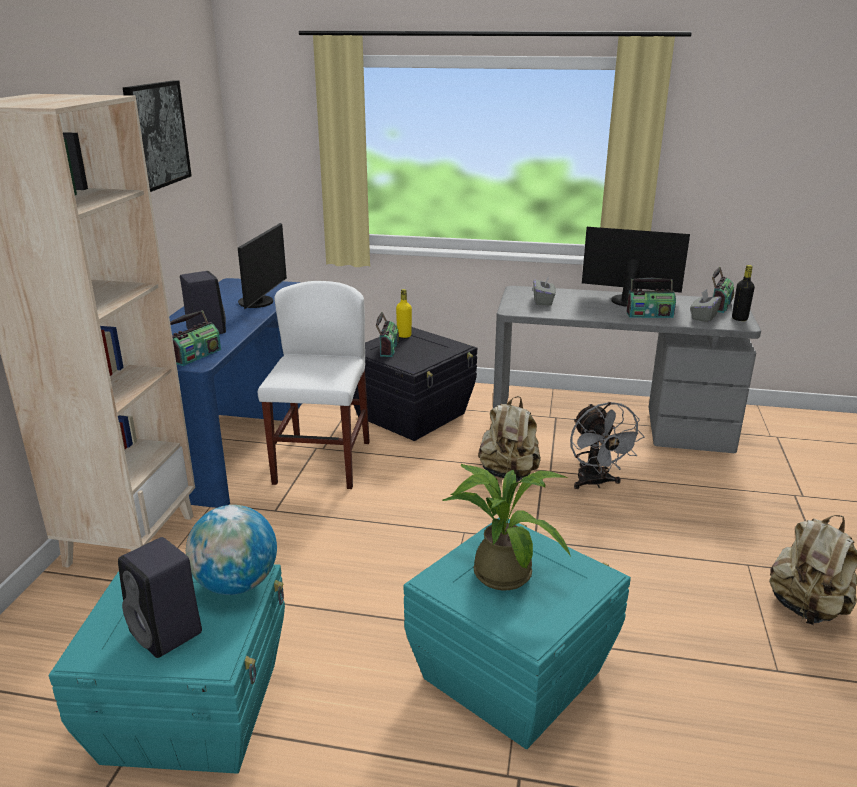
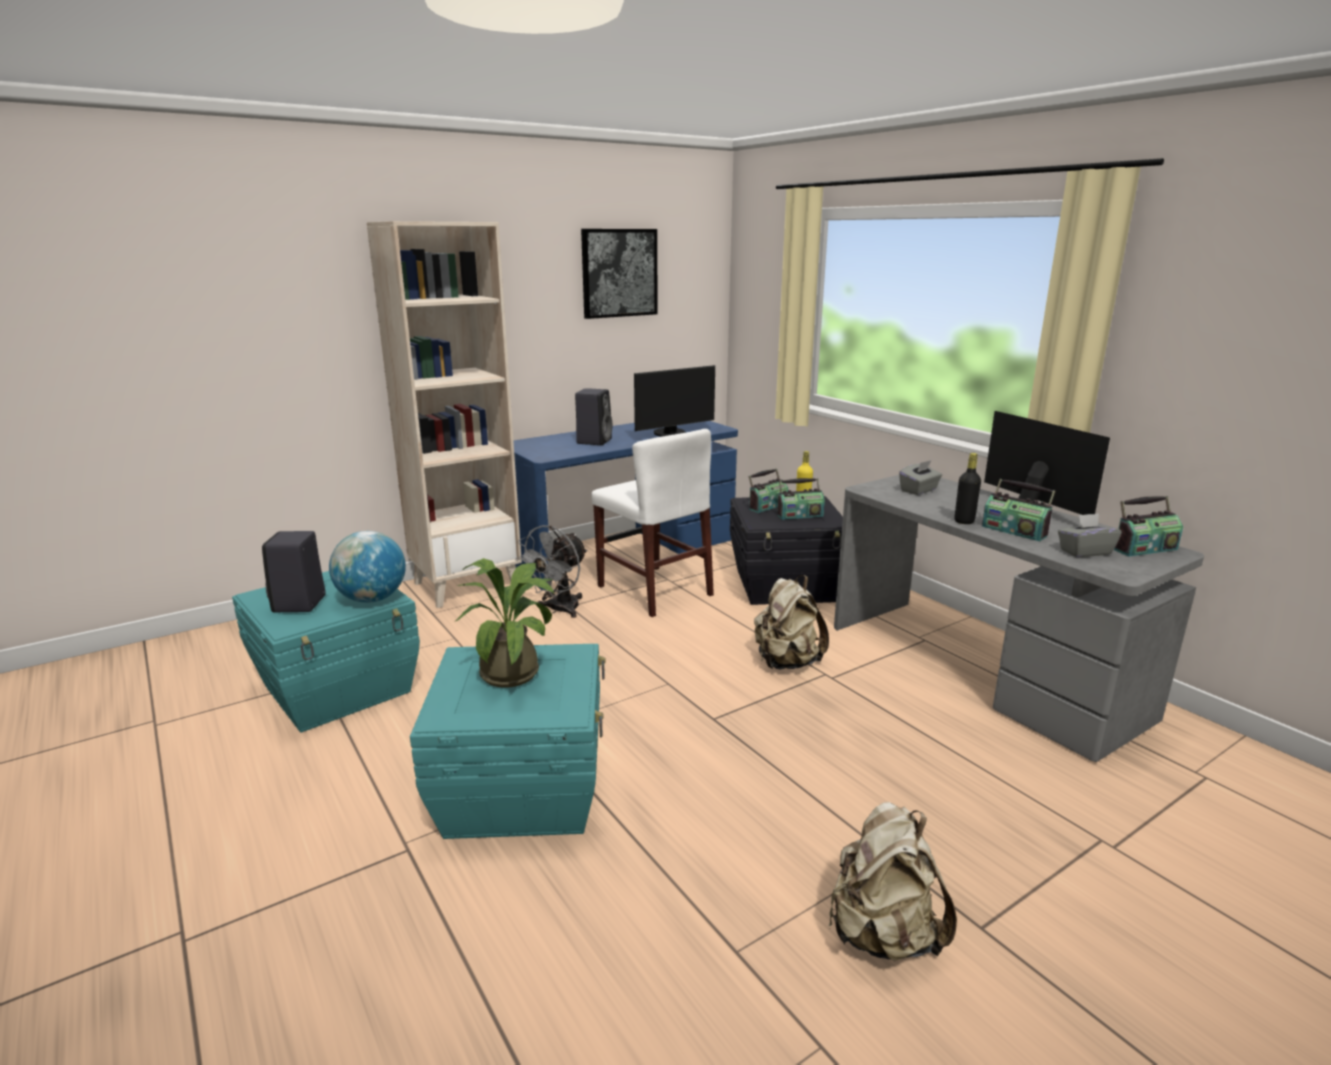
camera: 45 degrees right, 5 degrees down
radio [170,310,221,366] -> radio moved to [777,478,825,520]
white chair [258,281,370,489] -> white chair turned 90 degrees clockwise [591,429,714,617]
grey fan [570,402,645,489] -> grey fan moved to [515,525,587,618]
black bottle [732,265,755,321] -> black bottle moved to [954,453,981,524]

